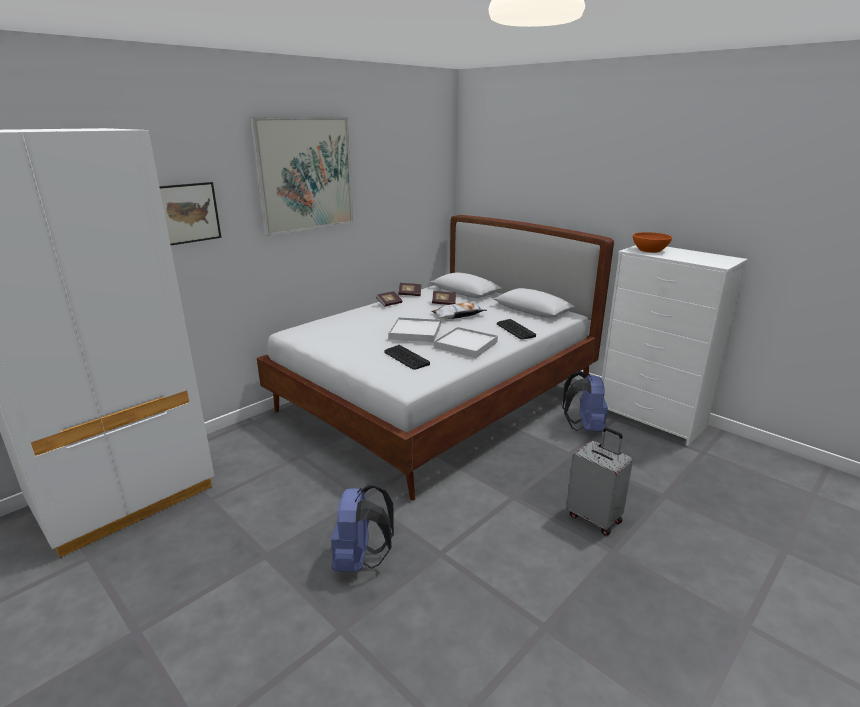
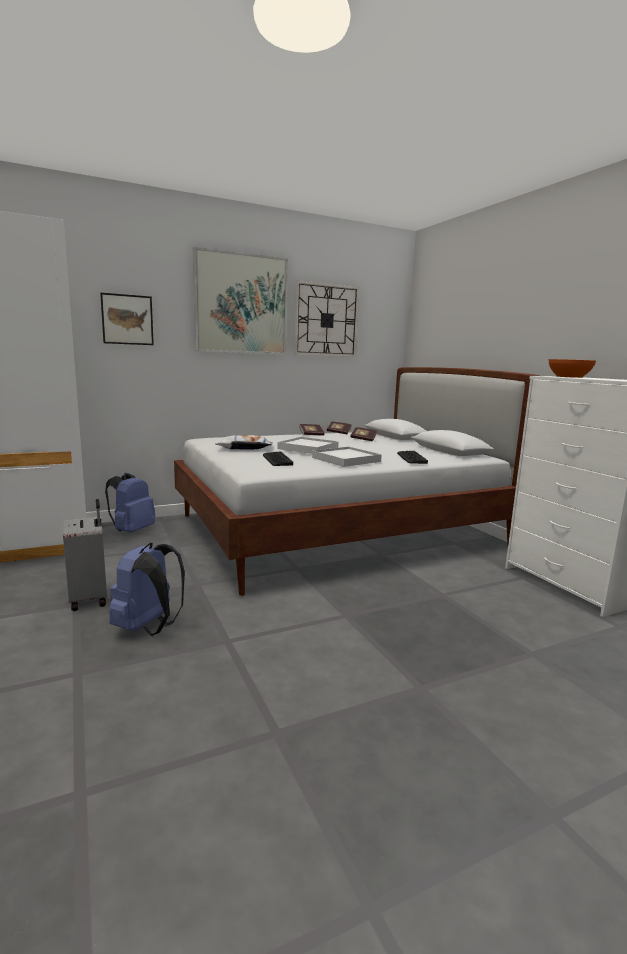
camera: 20 degrees right, 10 degrees down
pillow [431,302,487,319] -> pillow moved to [215,435,273,450]
blue backpack [562,371,608,432] -> blue backpack moved to [105,473,156,532]
grey suitcase [566,427,633,536] -> grey suitcase moved to [63,499,107,611]
none -> wall clock [294,280,360,357]

